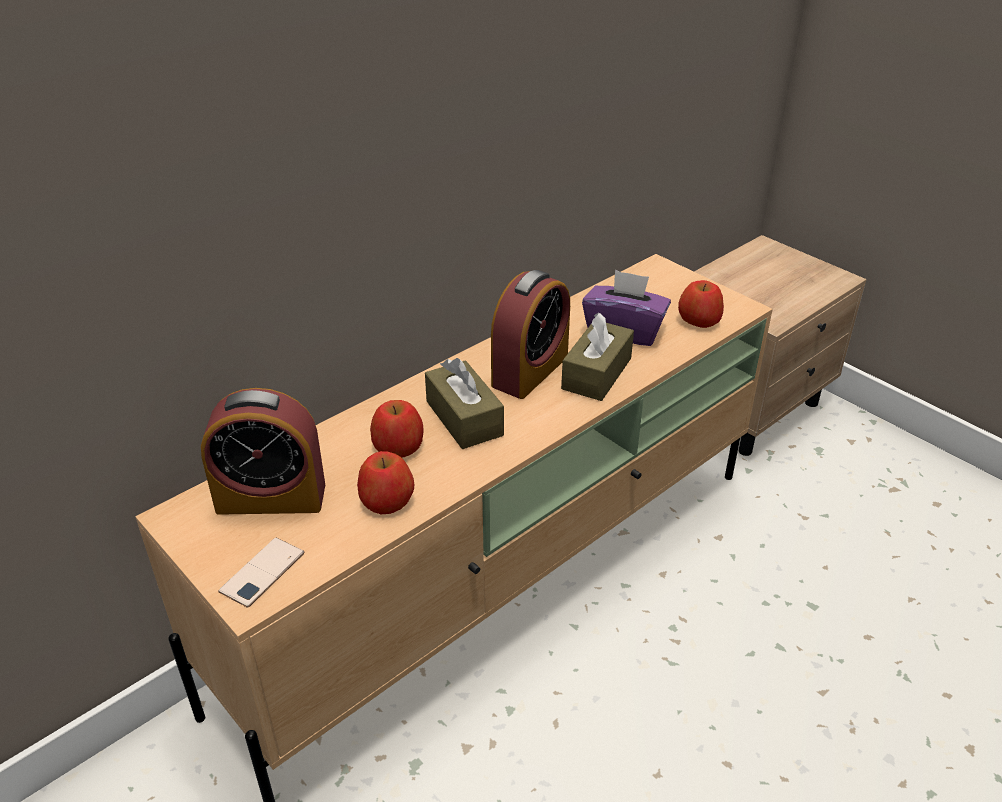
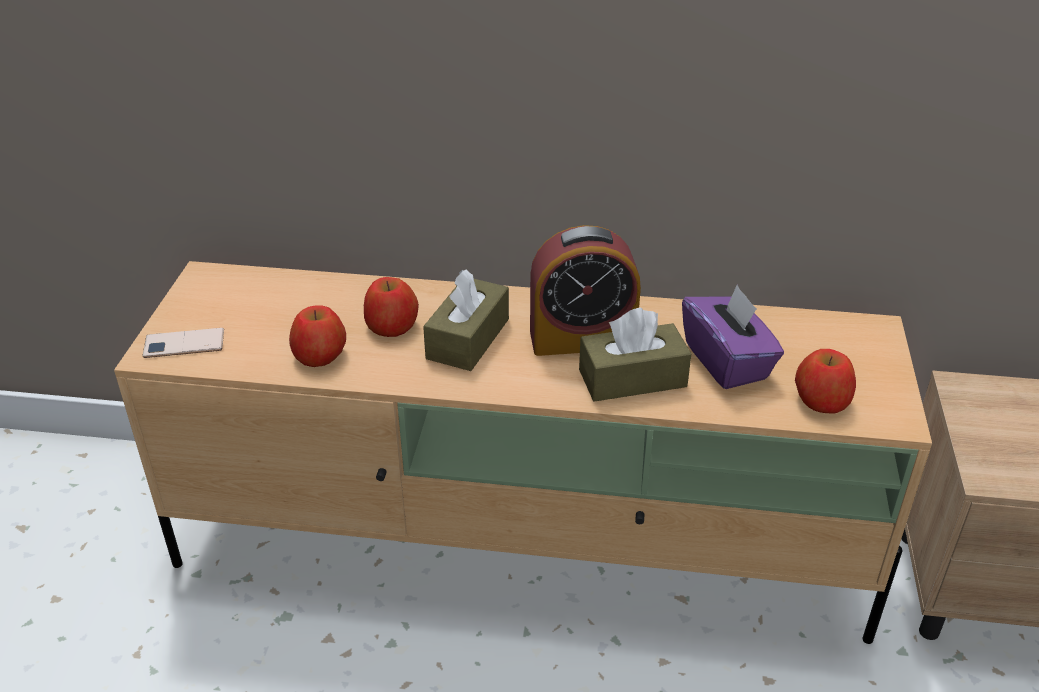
camera: 50 degrees right, 0 degrees up
alarm clock [201,388,325,515] -> none

